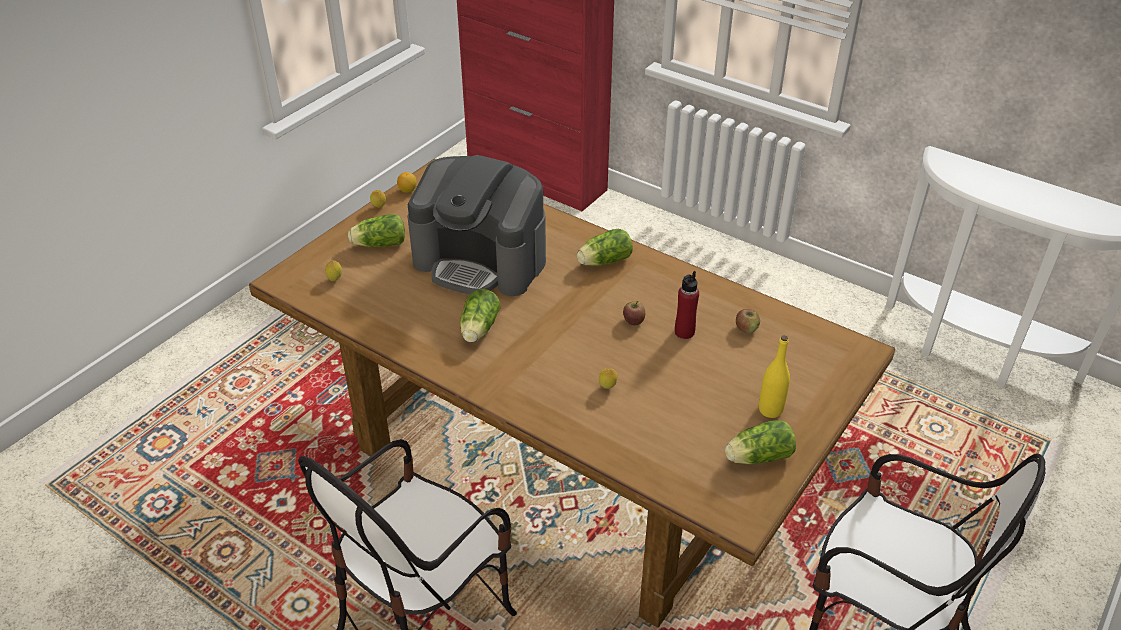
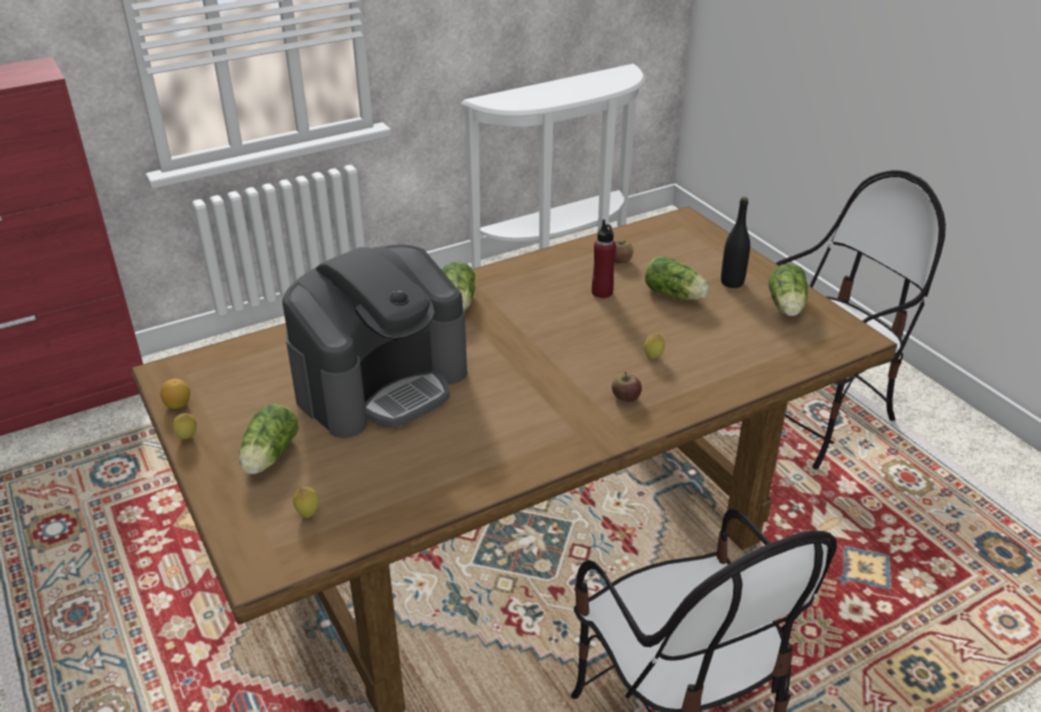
camera: 65 degrees left, 5 degrees down
lettuce [460,289,501,342] -> lettuce moved to [645,256,709,300]
apple [623,301,645,326] -> apple moved to [612,372,642,402]
yellow bottle [759,335,790,418] -> black bottle [721,197,750,288]

